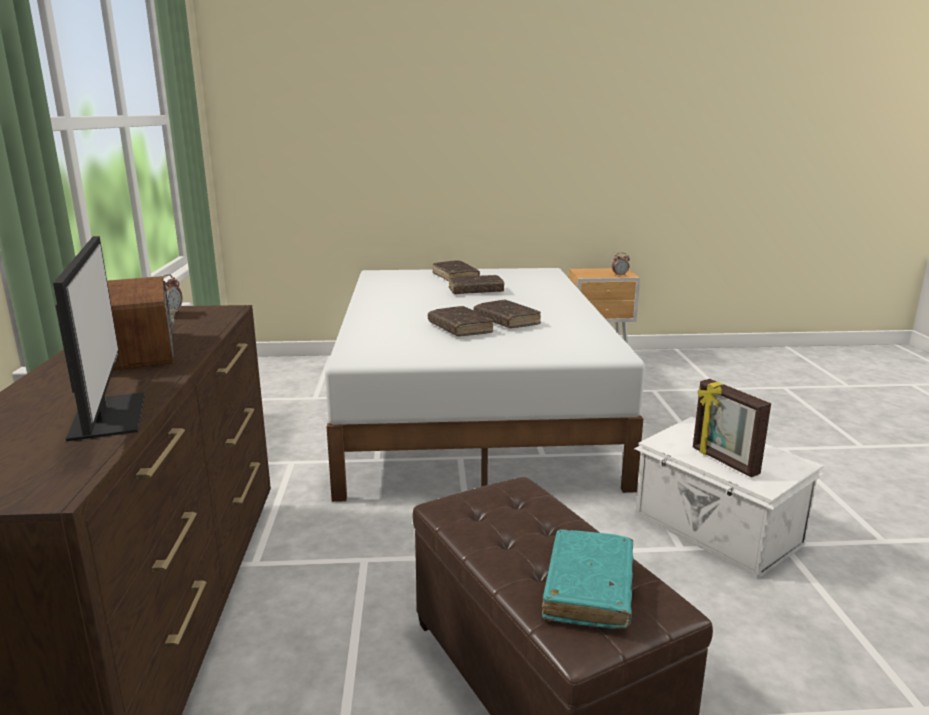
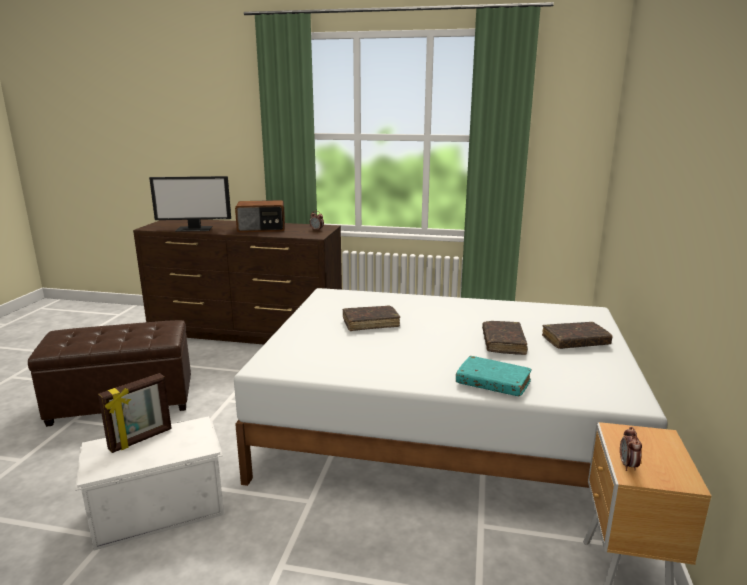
camera: 105 degrees right, 0 degrees up
brown book [474,300,541,328] -> none
turquoise book [542,529,634,629] -> turquoise book moved to [456,356,532,397]
picture frame [693,379,771,477] -> picture frame turned 150 degrees clockwise [98,373,172,453]

